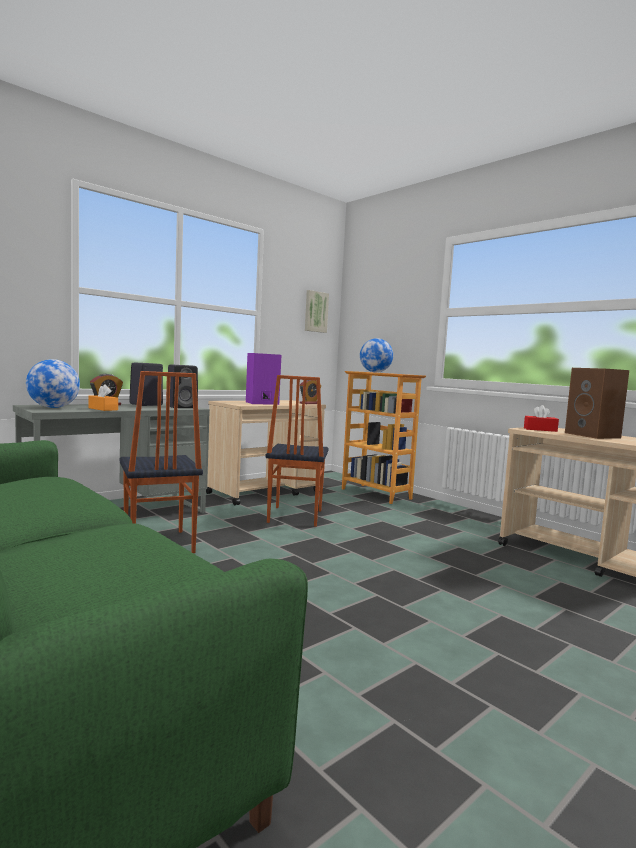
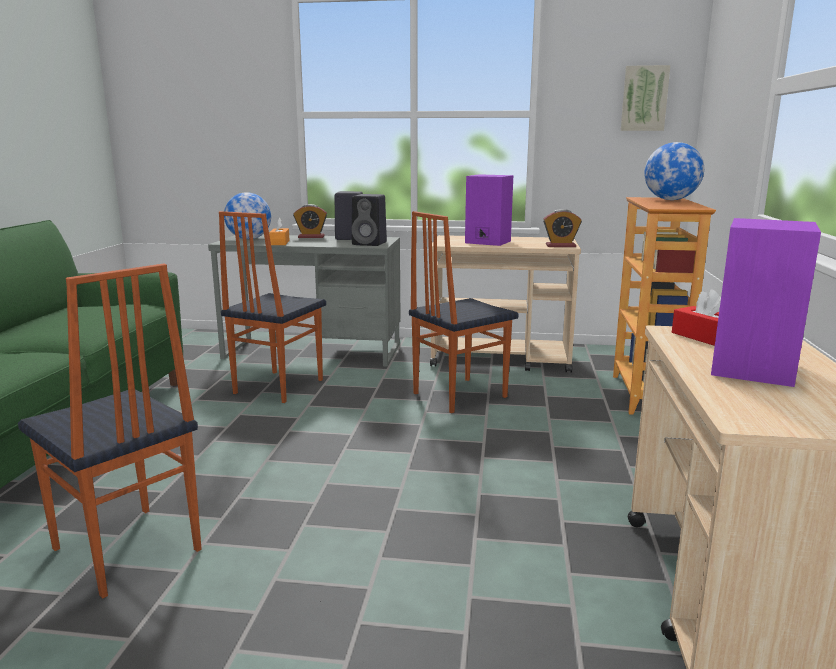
camera: 50 degrees right, 10 degrees up
brown speaker [565,368,629,439] -> purple speaker [711,218,821,387]
none -> chair [18,264,202,599]

